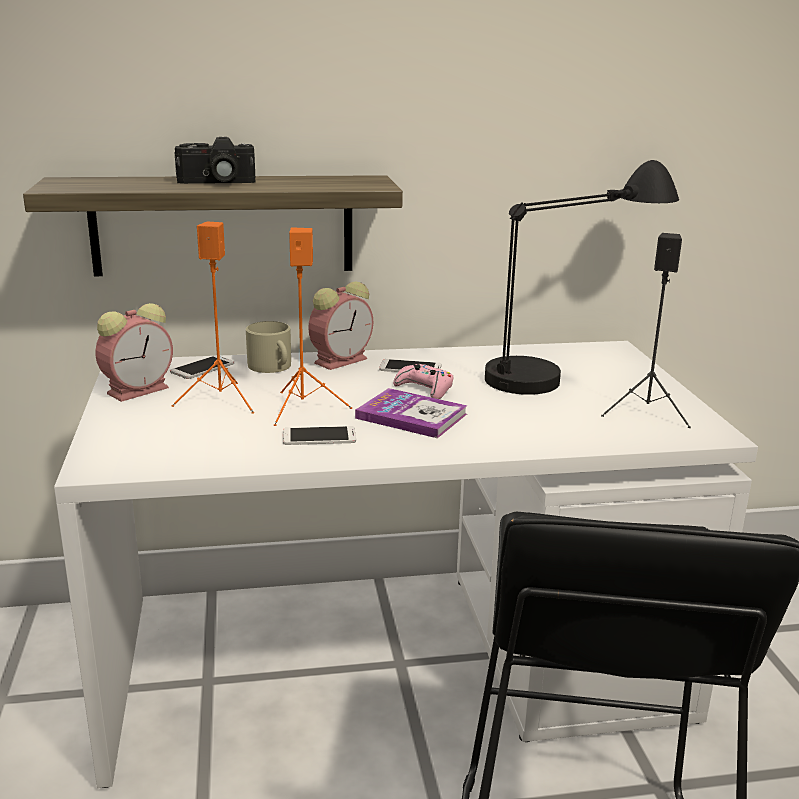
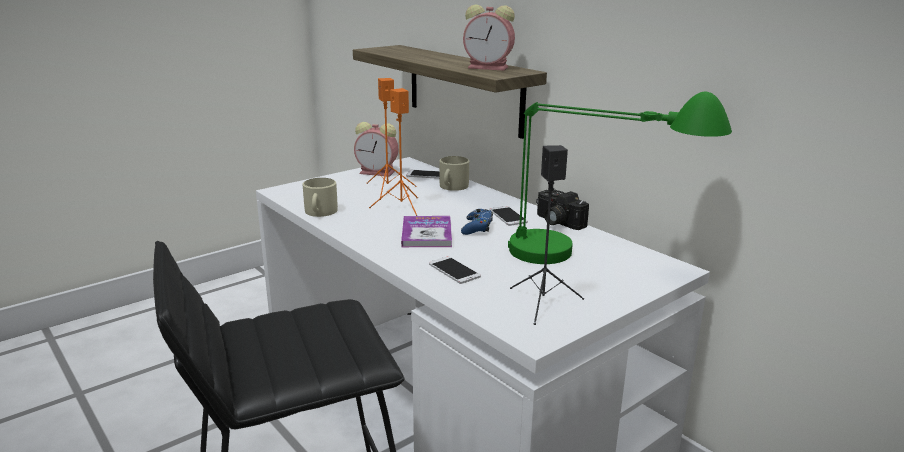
camera: 60 degrees right, 0 degrees up
camera [174,137,255,184] -> camera moved to [536,189,589,230]
phone [283,426,356,445] -> phone moved to [429,256,481,284]
alarm clock [308,281,373,370] -> alarm clock moved to [463,4,515,71]
pink game controller [393,364,453,399] -> blue game controller [461,209,493,235]
black table lamp [485,160,679,395] -> green table lamp [508,92,732,264]
none -> beige mug [303,178,338,217]

